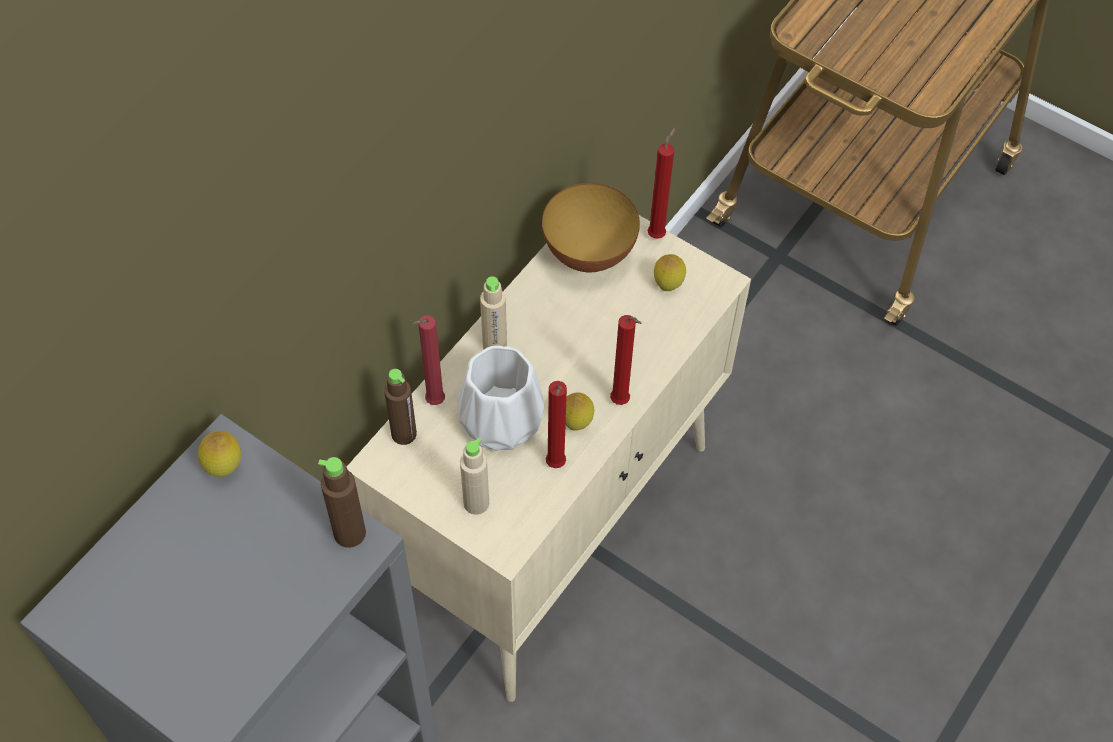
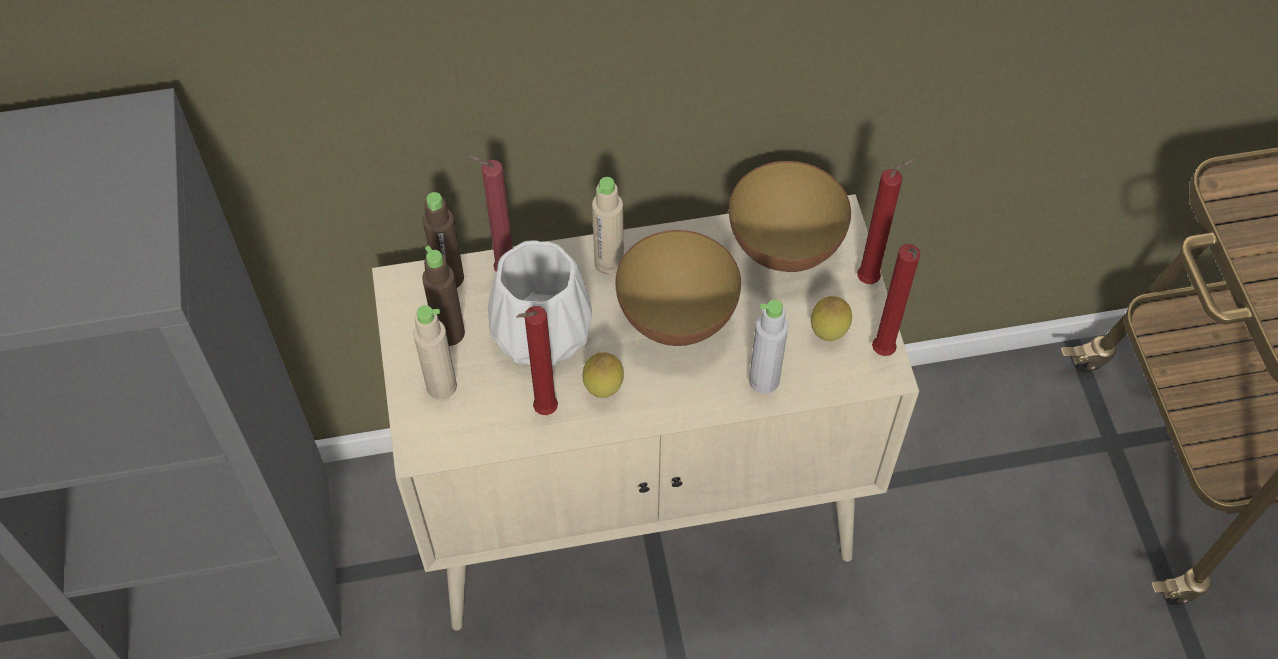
camera: 45 degrees right, 0 degrees up
lemon [198,431,241,477] -> none
brown bottle [318,457,366,548] -> brown bottle moved to [422,246,465,346]
red candle [610,315,641,405] -> red candle moved to [872,244,921,356]
none -> bowl [615,230,741,346]
none -> grey bottle [749,299,788,394]

